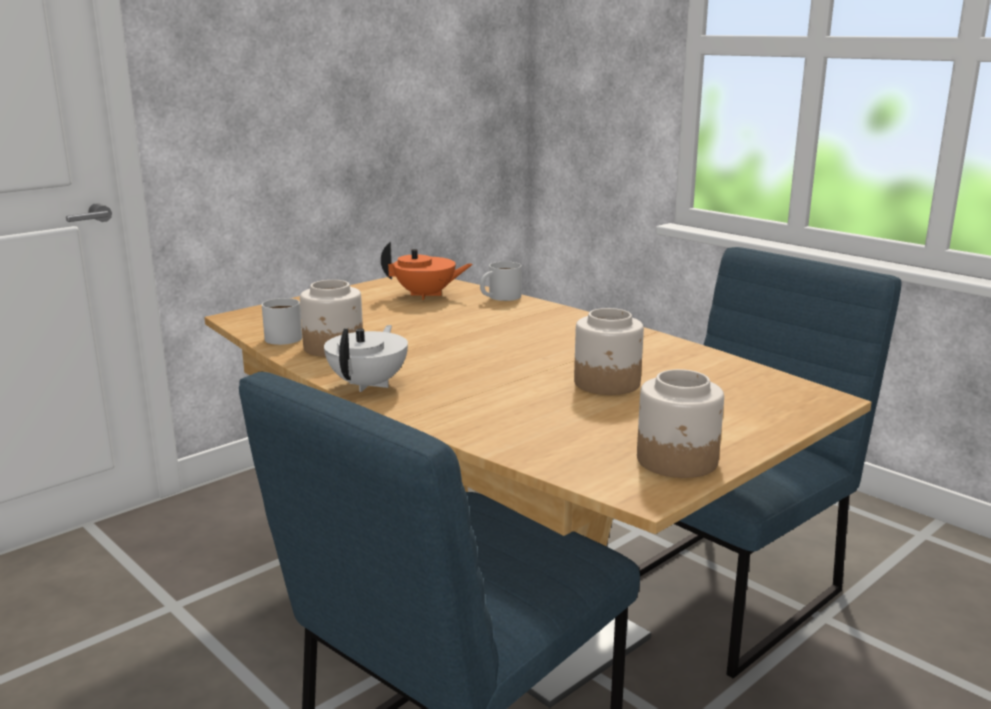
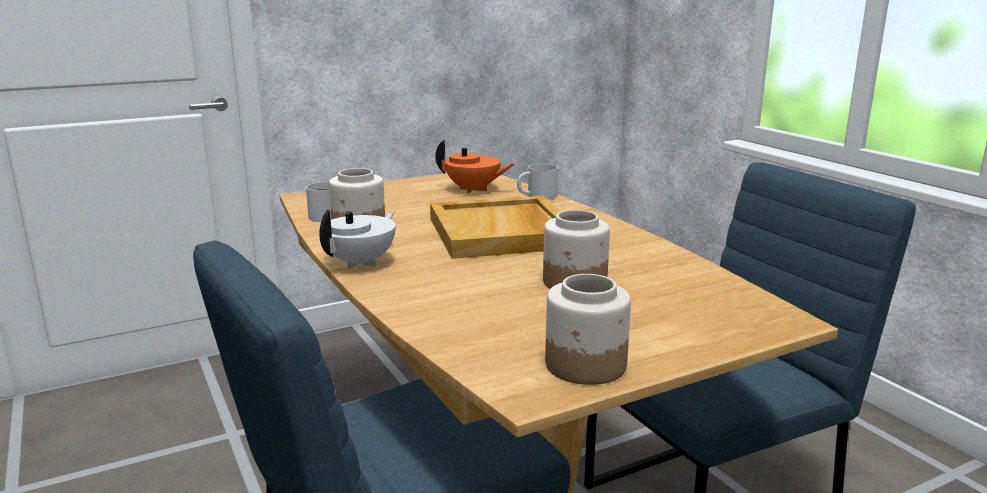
camera: 15 degrees right, 0 degrees up
none -> beige tray [430,196,561,259]

